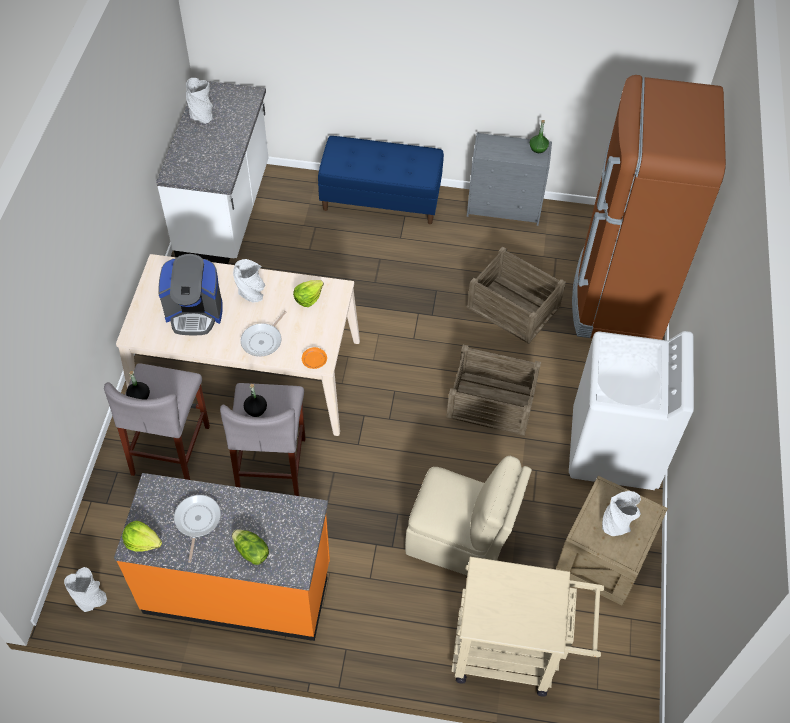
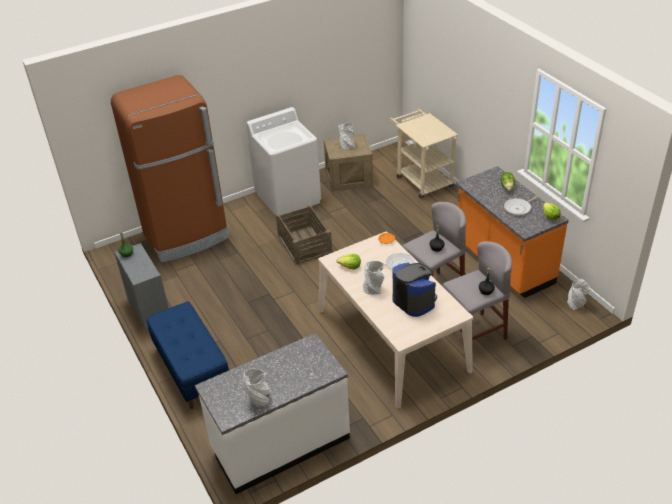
camera: 125 degrees left, 15 degrees down
beige chair [405,456,532,575] -> none
crate [467,247,566,344] -> none

